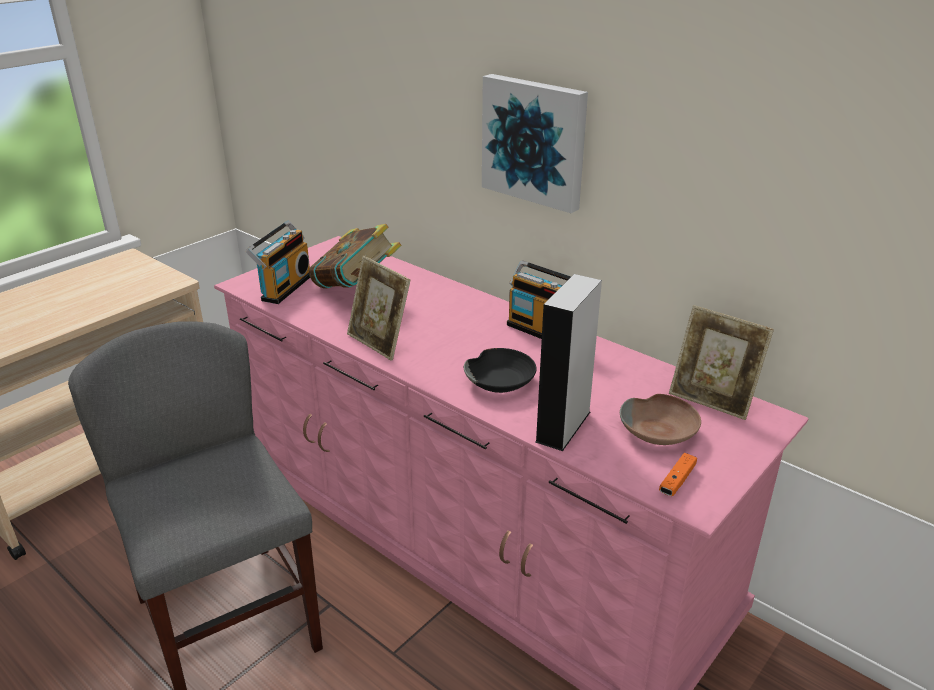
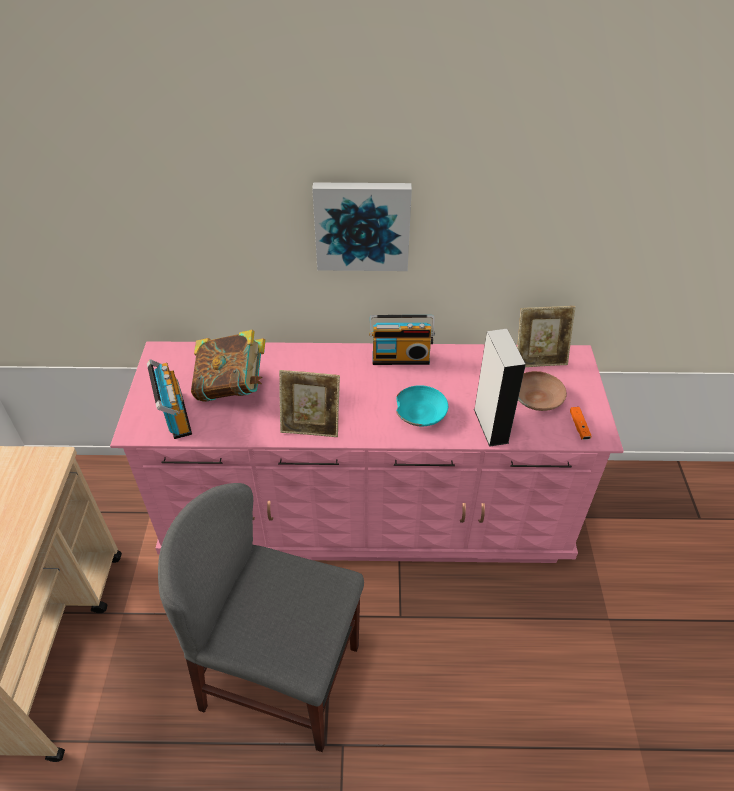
camera: 40 degrees left, 15 degrees up
black bowl [464,348,537,393] -> turquoise bowl [396,385,448,426]

